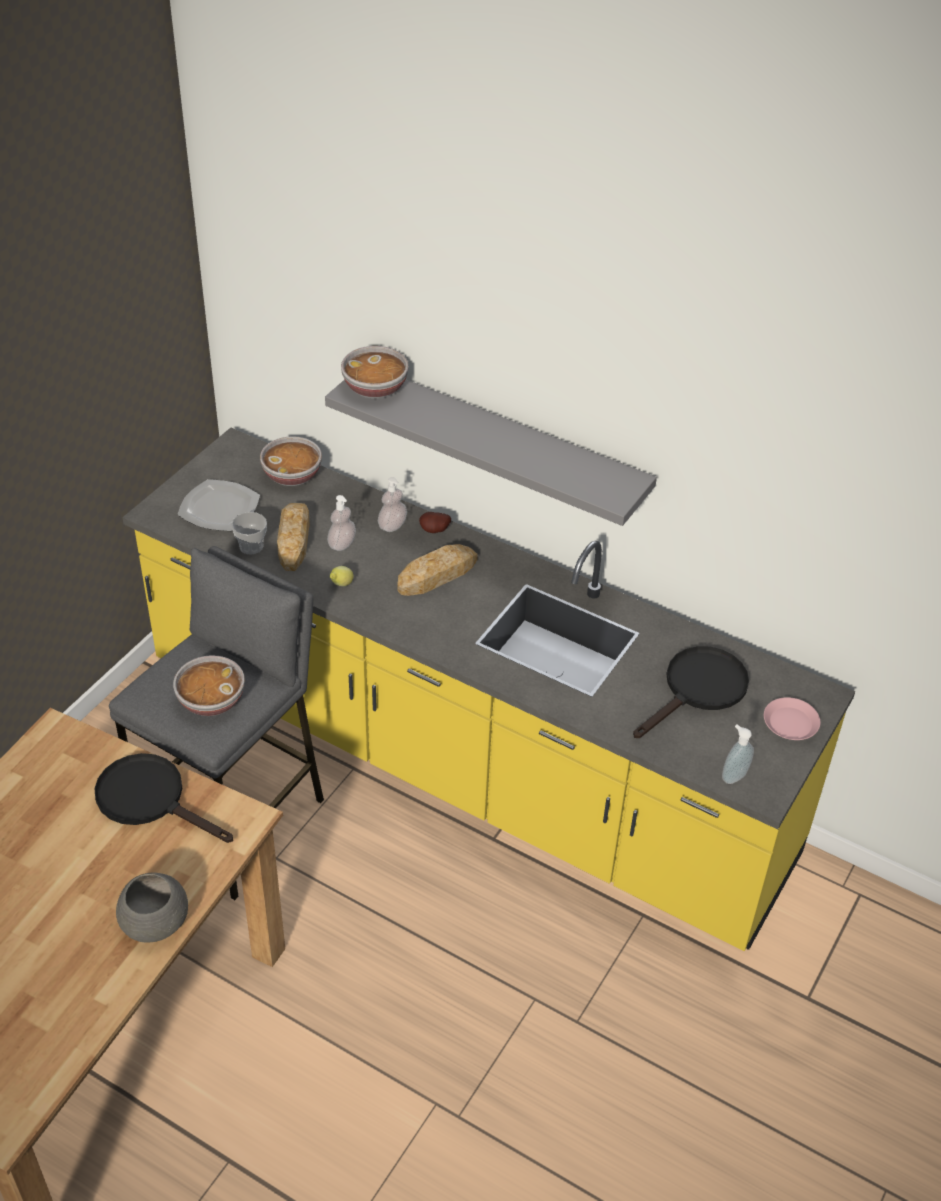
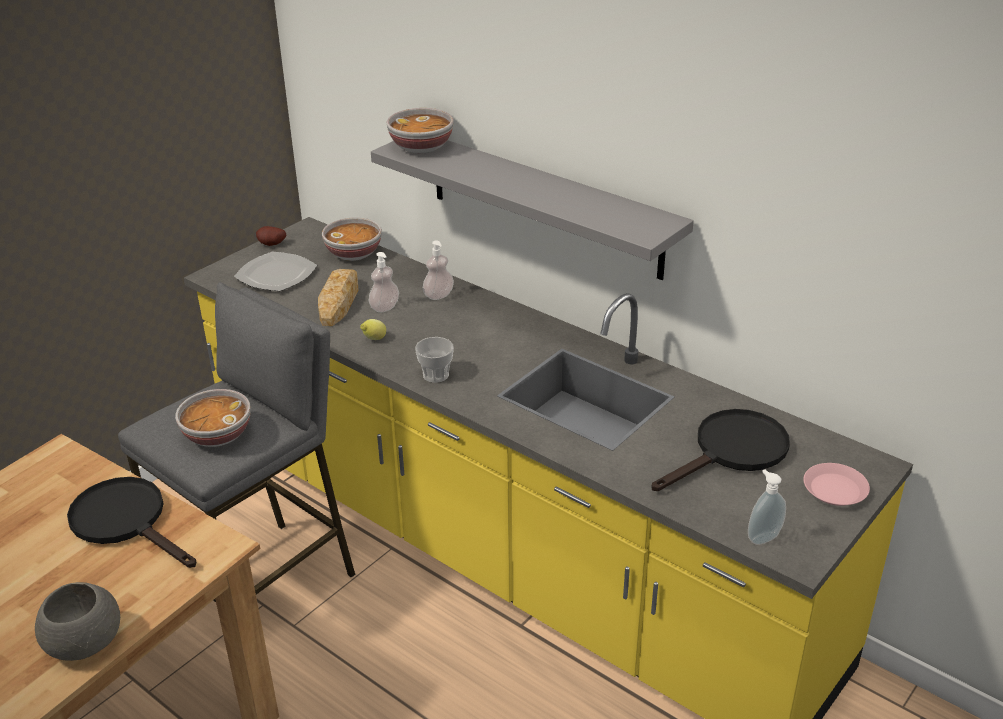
camera: 10 degrees right, 10 degrees down
cup [231,512,267,555] -> cup moved to [415,337,454,383]
bread [397,544,478,596] -> none
potato [419,512,451,533] -> potato moved to [256,226,286,246]

